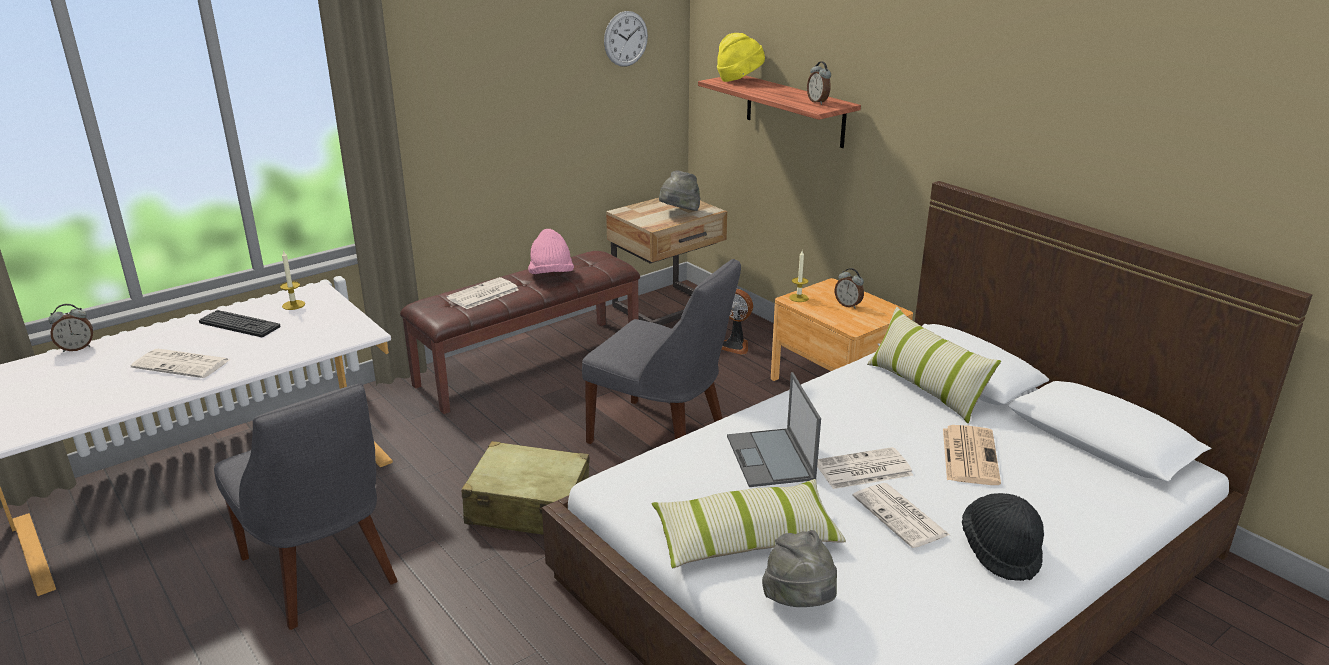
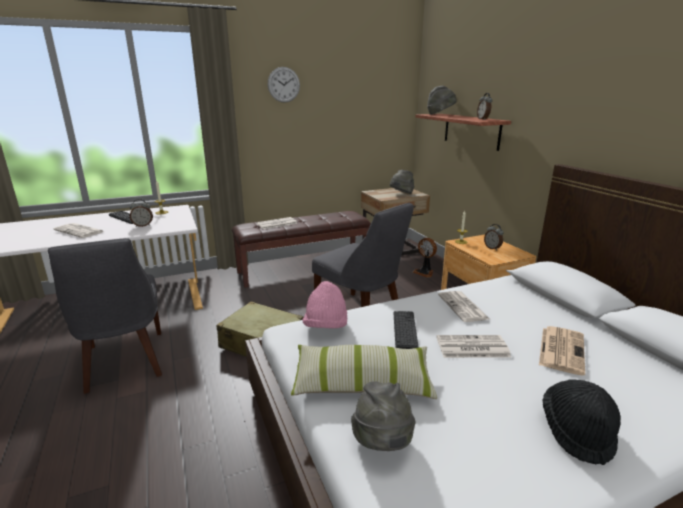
camera: 15 degrees right, 5 degrees down
alarm clock [48,304,93,352] -> alarm clock moved to [130,199,153,227]
pink hat [528,229,574,274] -> pink hat moved to [302,281,347,329]
wall clock [604,11,648,66] -> wall clock moved to [268,67,300,103]
yellow hat [717,33,765,82] -> grey hat [427,85,457,115]
laptop [727,372,821,487] -> keyboard [394,311,419,349]
newspaper [852,483,950,548] -> newspaper moved to [438,291,490,322]
pillow [867,307,1001,423] -> none

